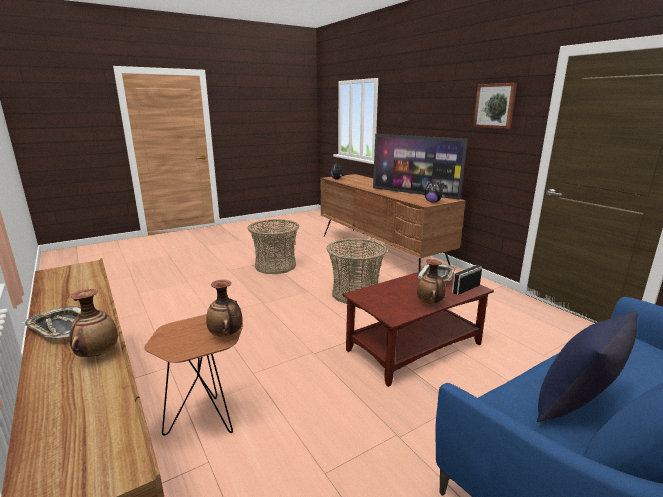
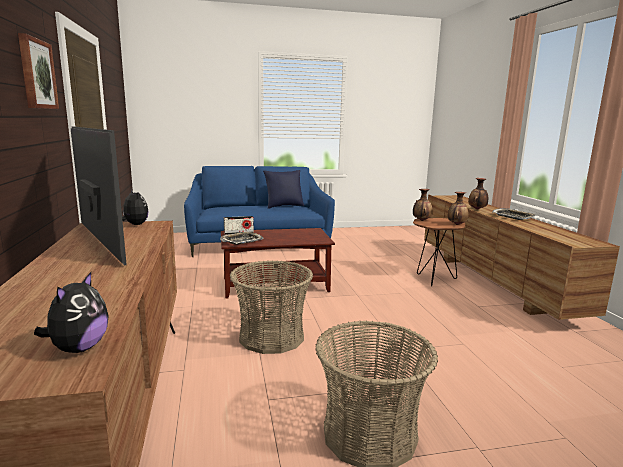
camera: 160 degrees left, 5 degrees down
vase [417,259,445,304] -> vase moved to [448,192,469,225]

